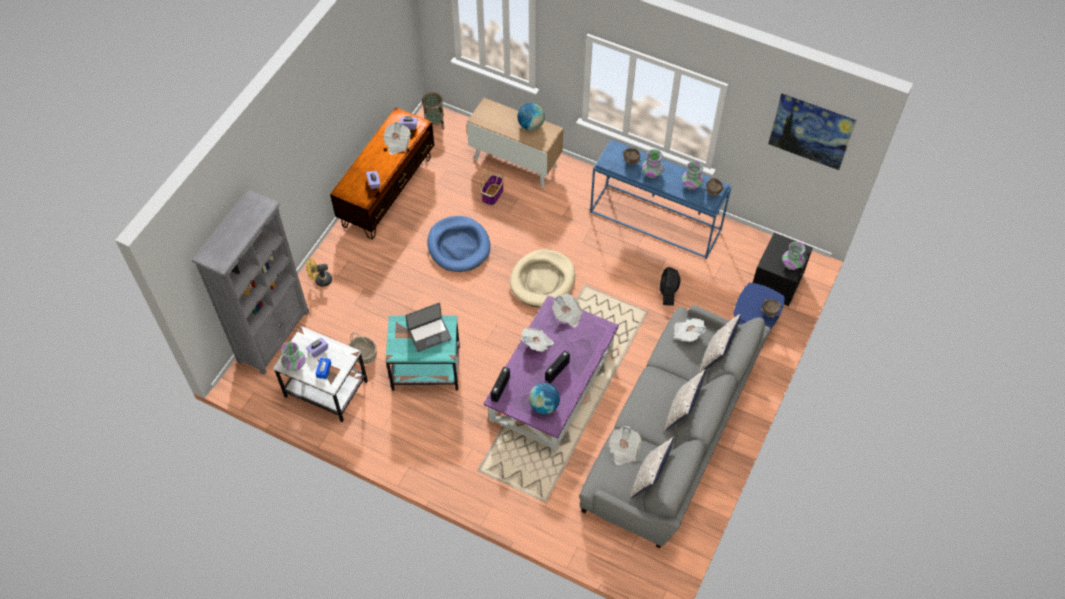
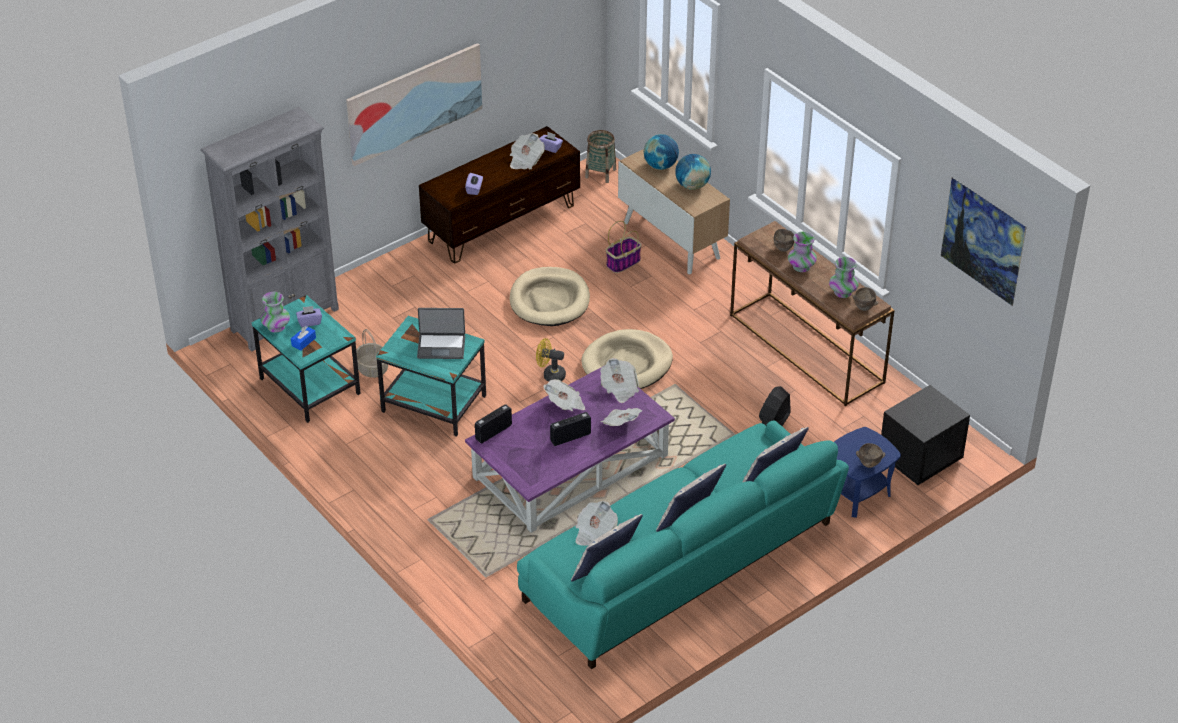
camera: 25 degrees right, 15 degrees down
white side table [273,326,368,422] -> turquoise side table [252,295,361,423]
yellow fan [307,258,332,287] -> yellow fan moved to [536,338,566,382]
blue dog bed [427,216,491,272] -> beige dog bed [510,267,590,326]
globe [529,383,560,414] -> globe moved to [644,134,679,170]
grey sofa [579,305,771,549] -> turquoise sofa [517,420,849,669]
blue console table [590,140,732,259] -> brown console table [730,221,895,406]
newspaper [674,318,706,342] -> newspaper moved to [601,408,643,426]
vase [782,241,806,270] -> none
none -> picture [346,43,482,166]

